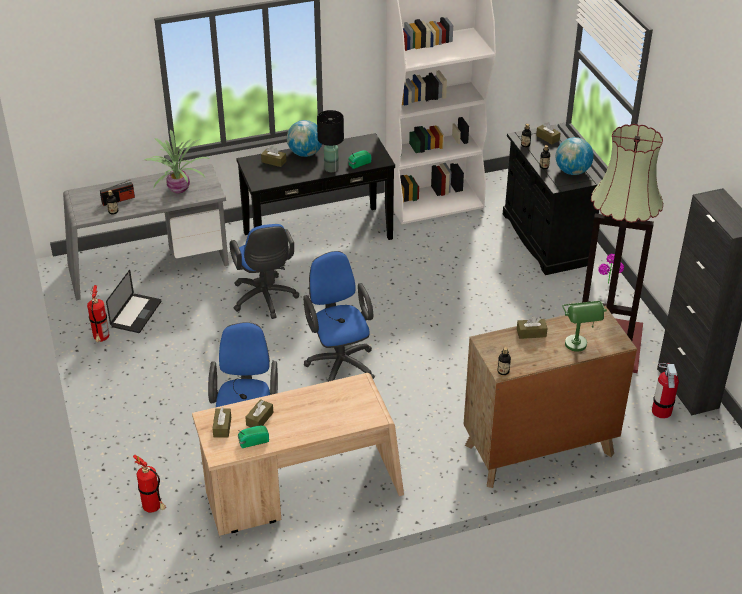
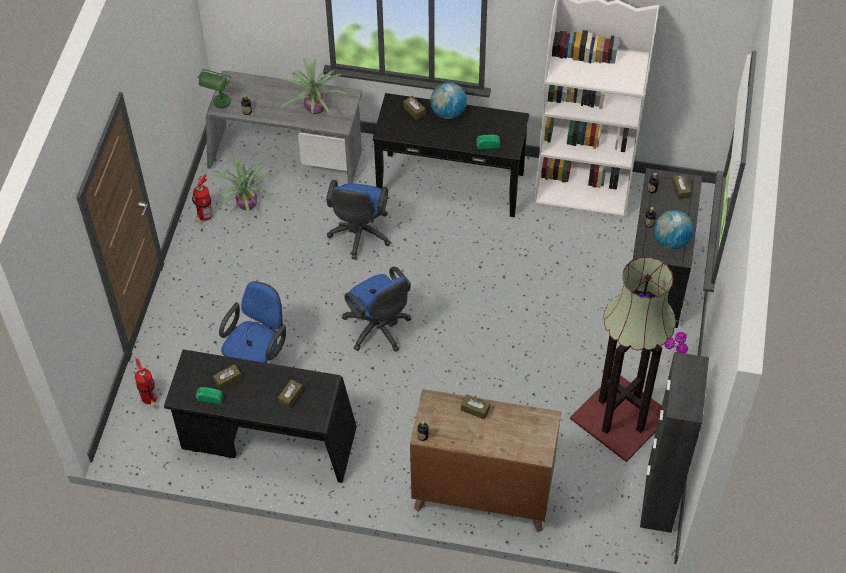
camera: 30 degrees right, 15 degrees up
radio [100,180,135,206] -> none
laptop [106,270,161,333] -> potted plant [213,156,273,214]
beige desk [192,373,404,536] -> black desk [164,349,357,483]
brown tissue box [212,407,231,438] -> brown tissue box moved to [278,379,303,409]
blue office chair [303,251,375,382] -> blue office chair turned 135 degrees clockwise [342,267,411,352]
black table lamp [317,110,344,172] -> none
green table lamp [563,301,607,352] -> green table lamp moved to [197,69,231,108]
fire extinguisher [652,363,679,419] -> none

